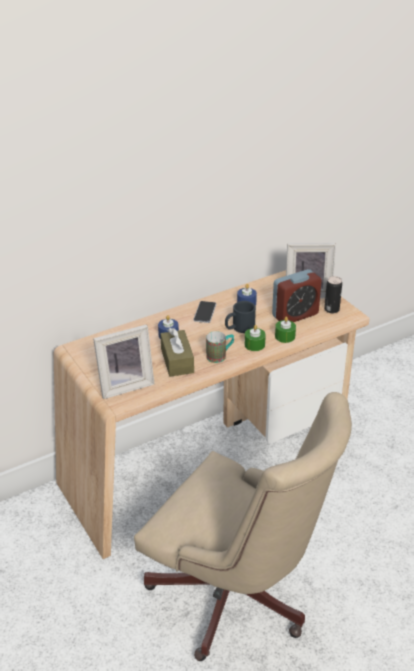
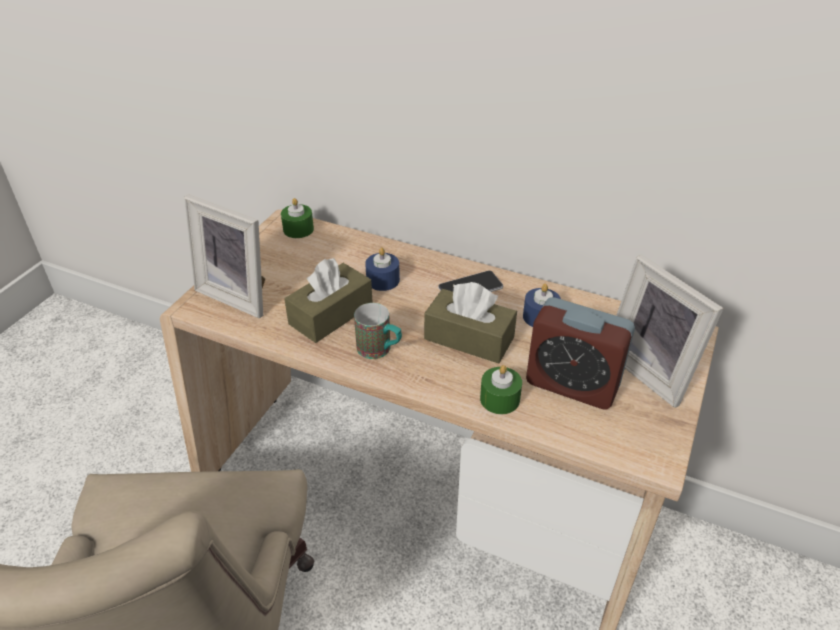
camera: 55 degrees right, 5 degrees up
black mug [225,301,256,333] -> brown tissue box [424,282,517,364]
green candle [245,325,266,351] -> green candle moved to [281,198,314,238]
can [324,276,342,313] -> none

